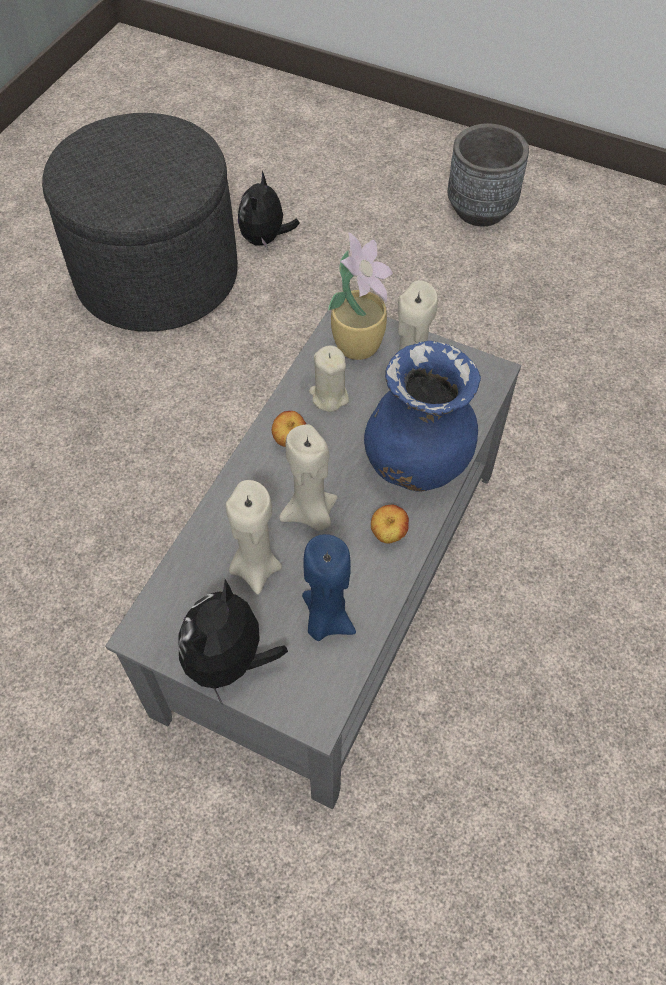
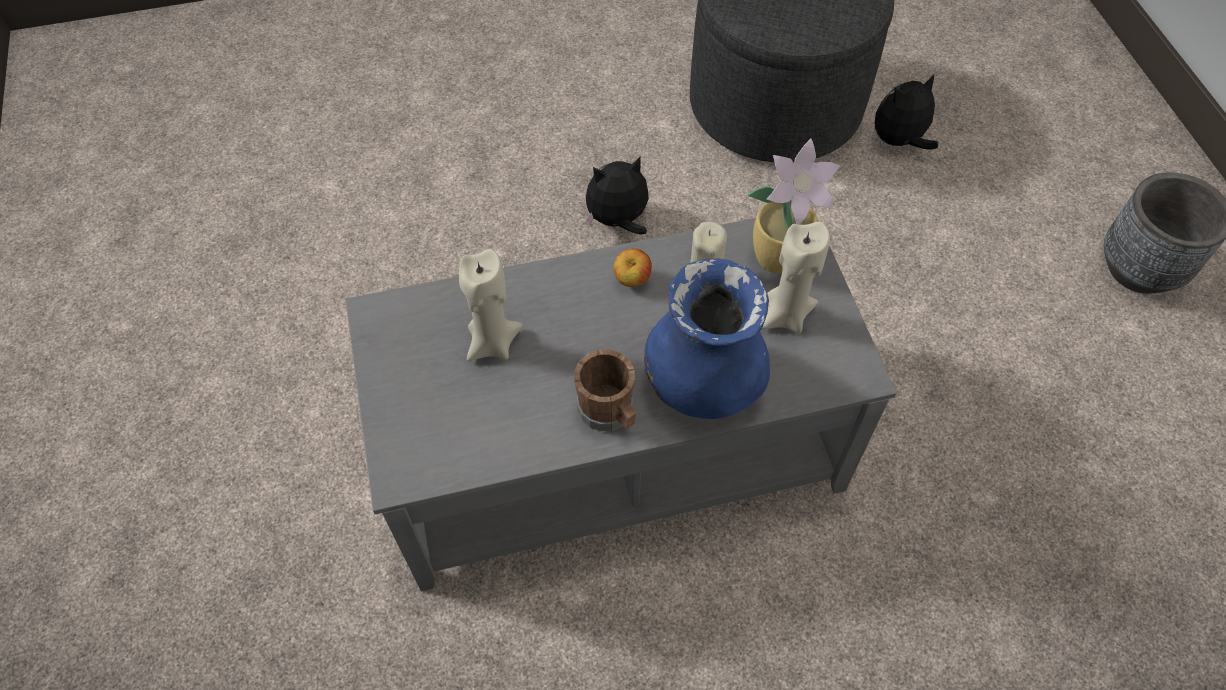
camera: 50 degrees right, 0 degrees up
plush toy [178,579,288,704] -> plush toy moved to [586,157,649,235]
beige candle [279,424,338,531] -> none
blue candle [302,534,356,641] -> none
apple [371,505,409,544] -> brown mug [574,350,636,431]

